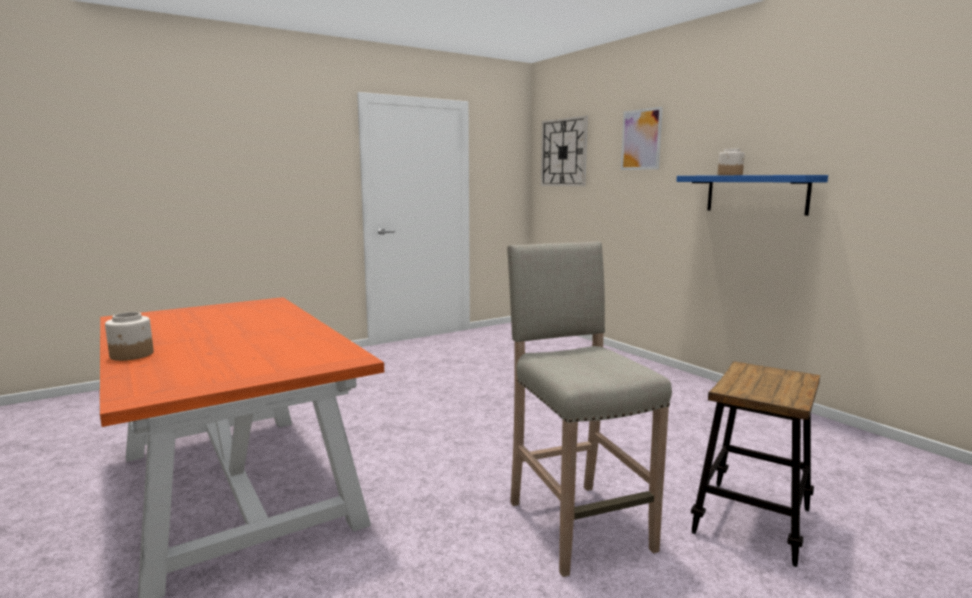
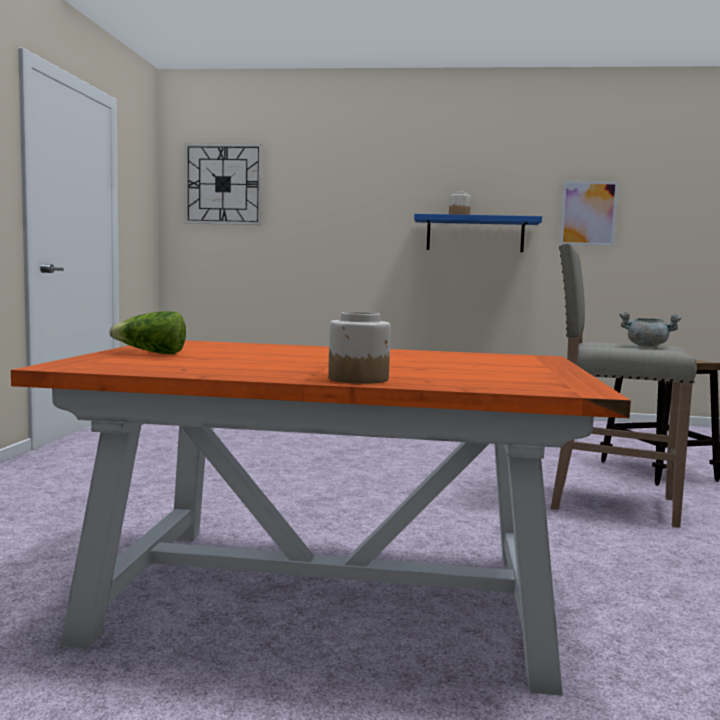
camera: 50 degrees left, 5 degrees down
picture [621,107,663,170] -> picture moved to [559,181,619,246]
none -> lettuce [109,311,186,354]
none -> grey cooking pot [620,312,682,347]

